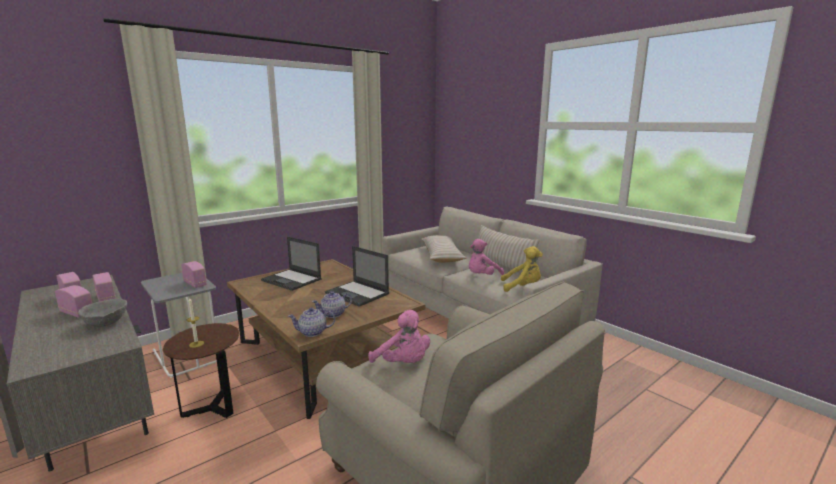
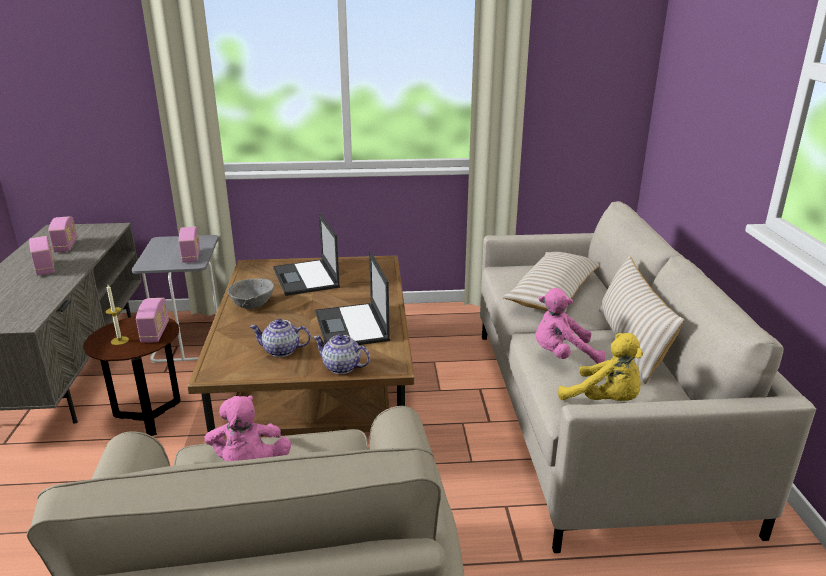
camera: 35 degrees right, 10 degrees up
grey bowl [78,299,127,327] -> grey bowl moved to [228,278,274,309]
radio [92,272,116,302] -> radio moved to [136,298,169,343]
teapot [288,307,335,337] -> teapot moved to [313,334,370,374]

